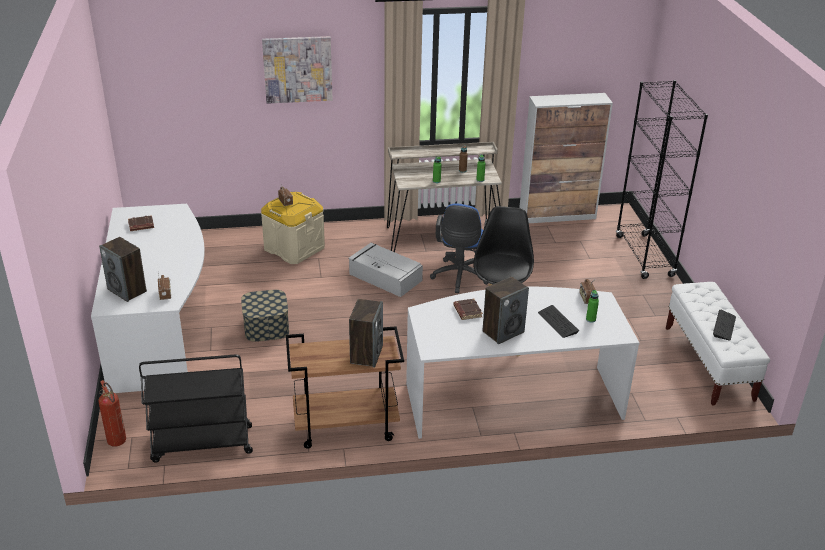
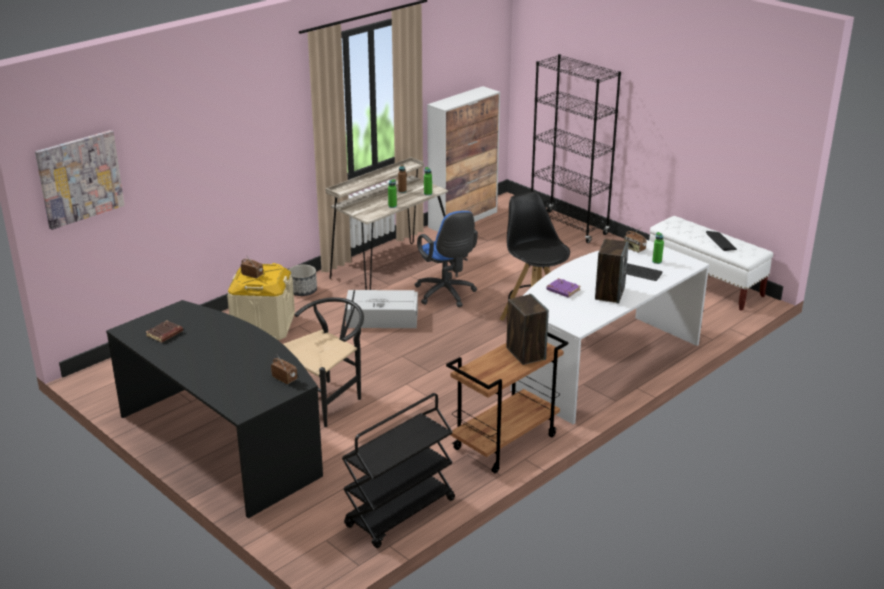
camera: 35 degrees left, 5 degrees down
white desk [91,204,205,393] -> black desk [106,300,323,518]
fire extinguisher [98,380,126,447] -> none
speaker [99,237,147,302] -> none
storage box [241,290,289,342] -> black chair [283,297,364,427]
picture [262,36,333,104] -> picture moved to [35,130,125,230]
brown book [453,299,483,320] -> purple book [546,278,580,298]
none -> planter [289,265,317,296]

